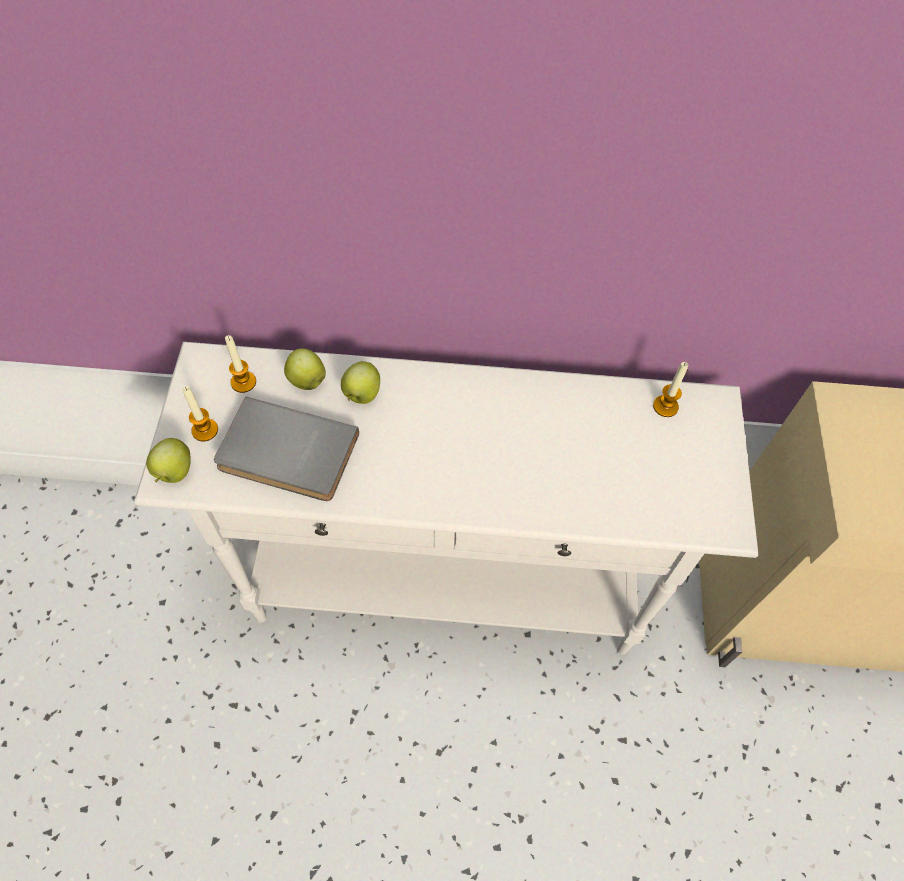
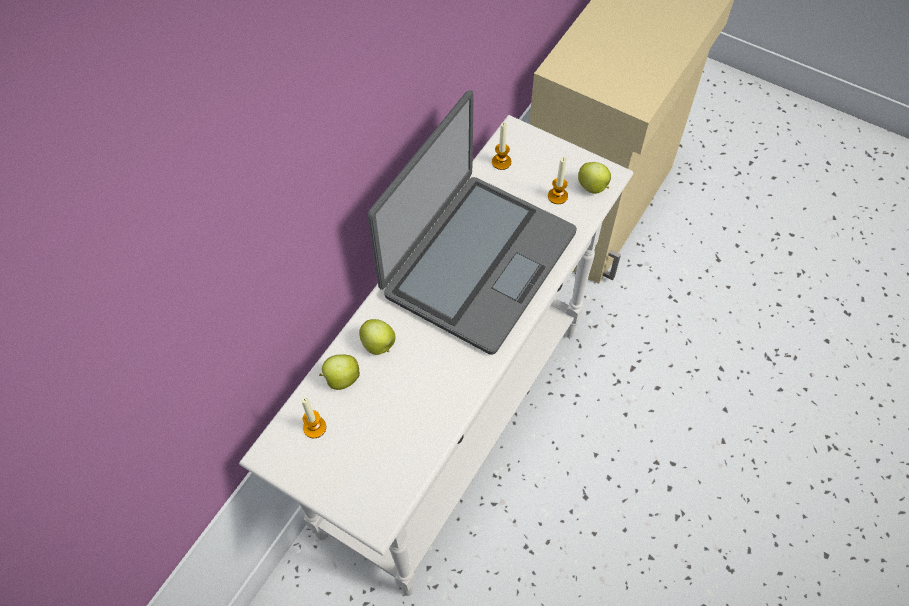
camera: 60 degrees left, 0 degrees up
apple [146,438,191,483] -> apple moved to [578,162,611,194]
candle [182,386,218,442] -> candle moved to [548,157,568,204]
grey book [214,397,359,501] -> none
none -> laptop [368,90,577,355]

